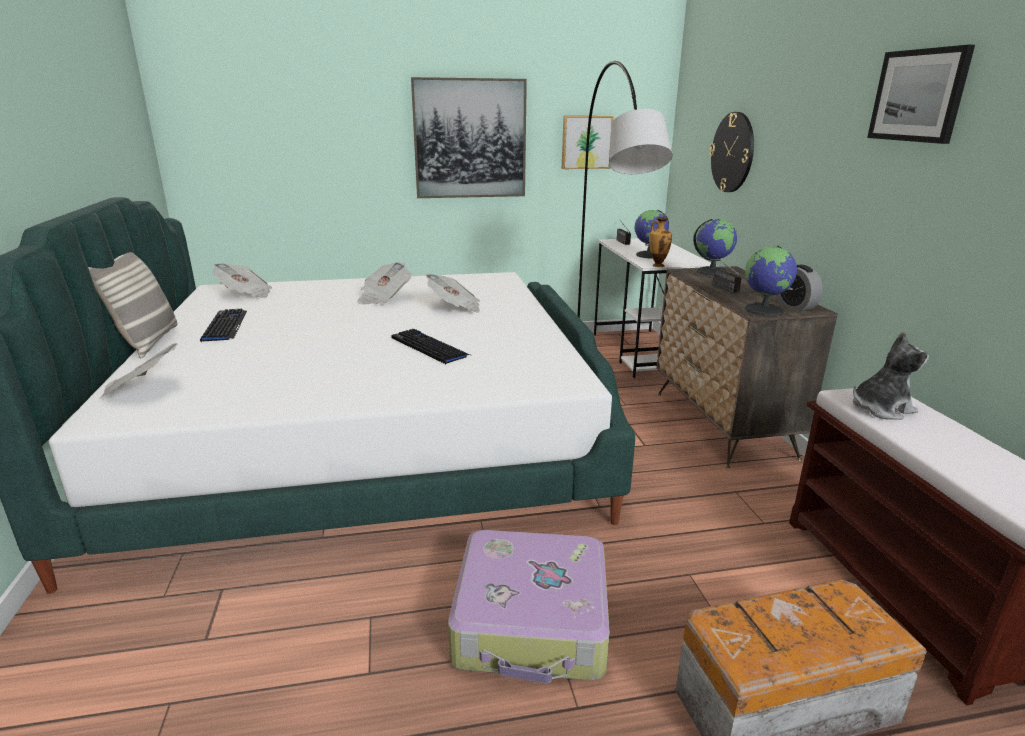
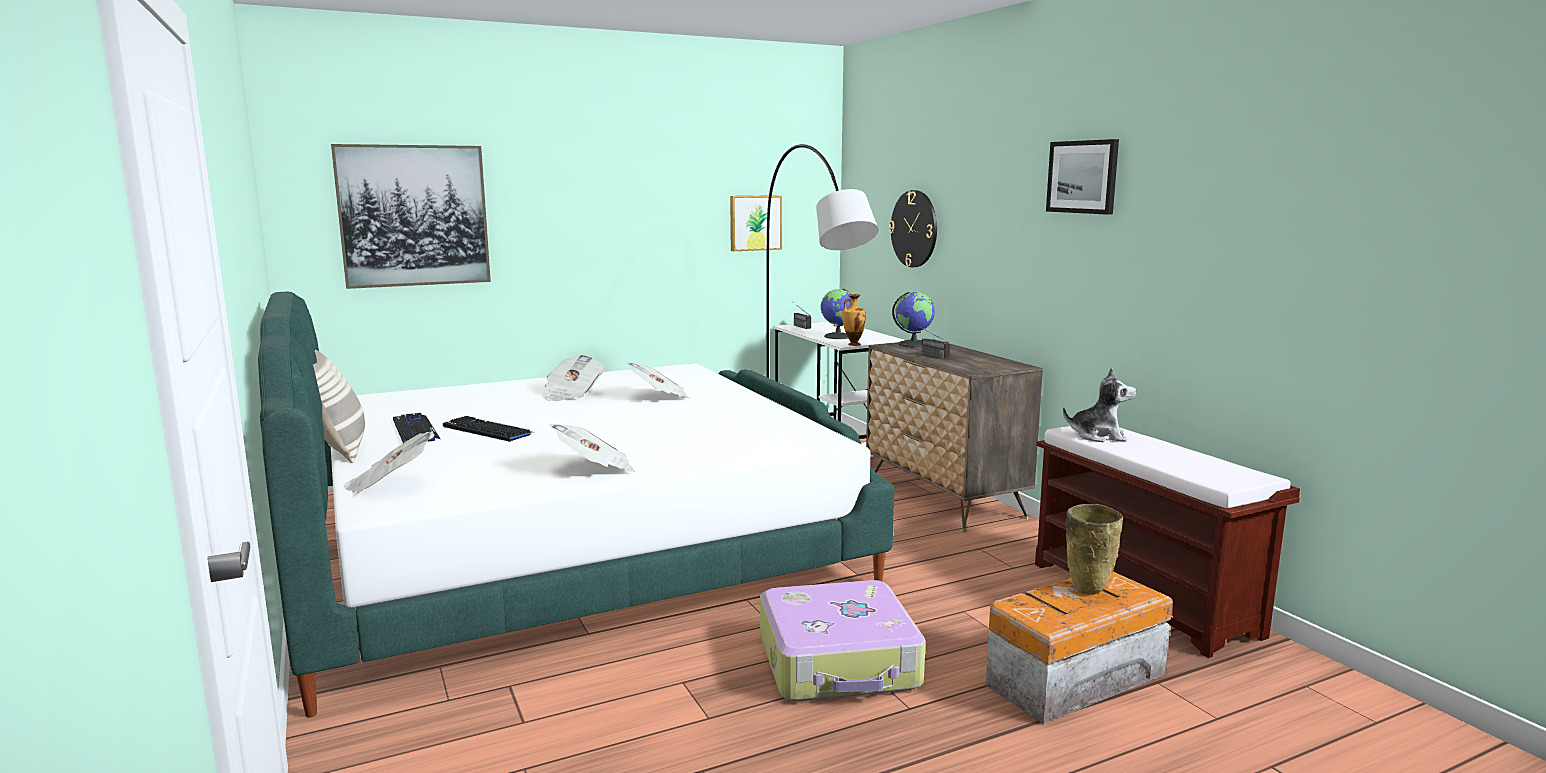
camera: 15 degrees left, 10 degrees down
newspaper [212,263,272,298] -> newspaper moved to [550,424,636,472]
keyboard [392,329,470,364] -> keyboard moved to [443,416,536,442]
picture [411,77,527,198] -> picture moved to [331,144,491,289]
globe [745,245,797,316] -> none
alarm clock [776,265,823,311] -> none
plush toy [853,332,929,420] -> plush toy turned 45 degrees clockwise [1063,368,1136,442]
none -> beige vase [1066,504,1123,595]

